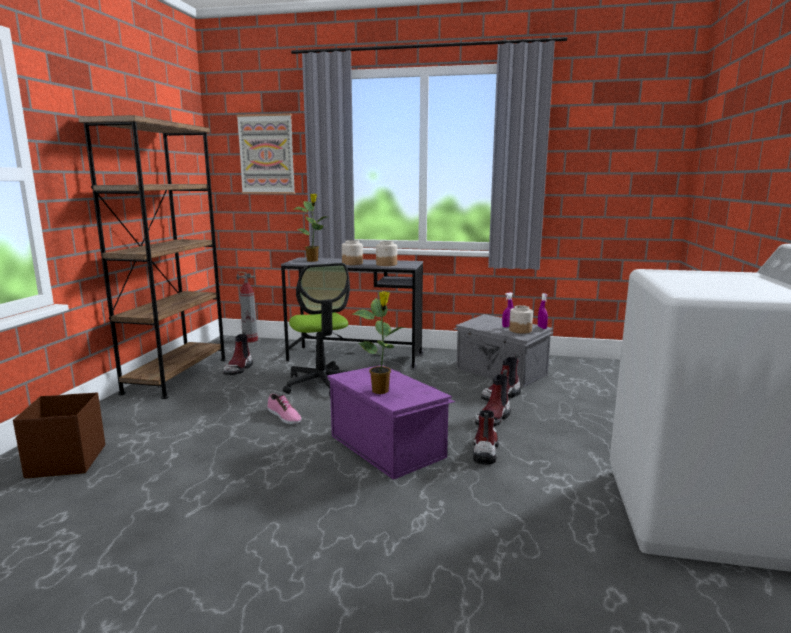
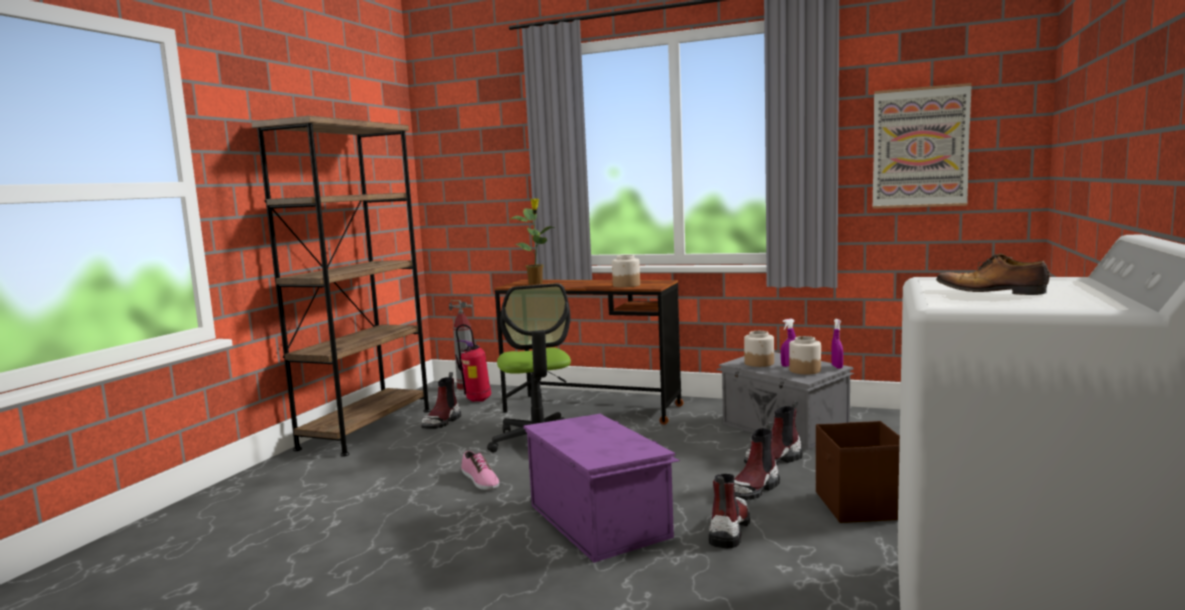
camera: 10 degrees right, 5 degrees down
brown storage box [13,392,105,478] -> brown storage box moved to [816,421,900,523]
picture [237,114,295,194] -> picture moved to [873,83,971,209]
grey desk [281,257,424,370] -> brown desk [495,280,684,425]
jar [342,240,363,265] -> jar moved to [744,331,774,367]
potted plant [352,291,404,394] -> none
none -> fire extinguisher [455,324,491,402]
none -> shoe [936,254,1050,295]

